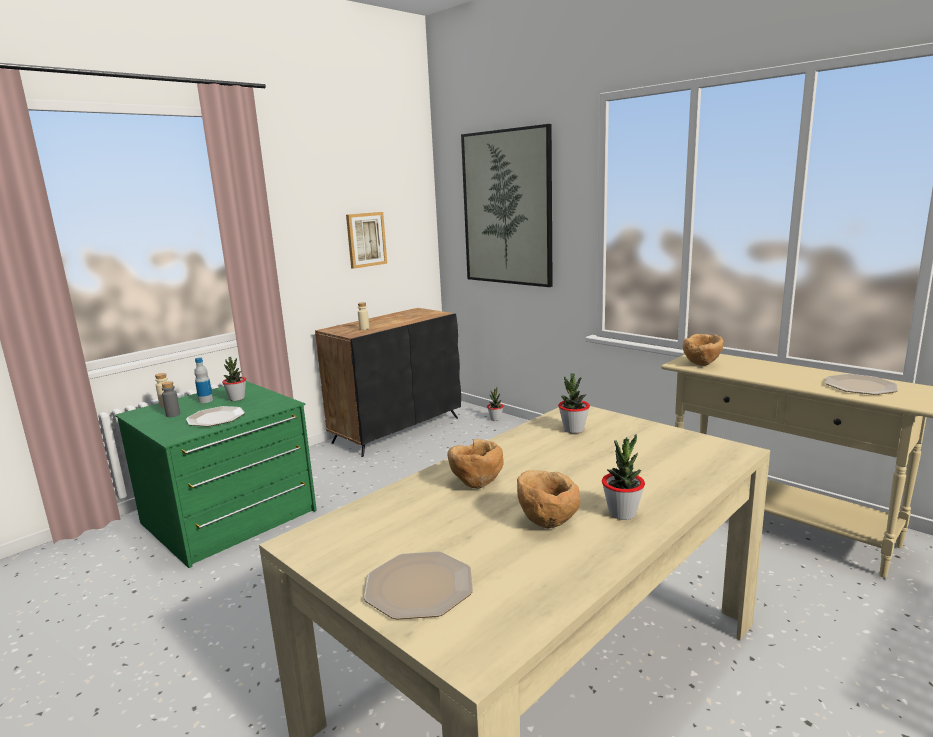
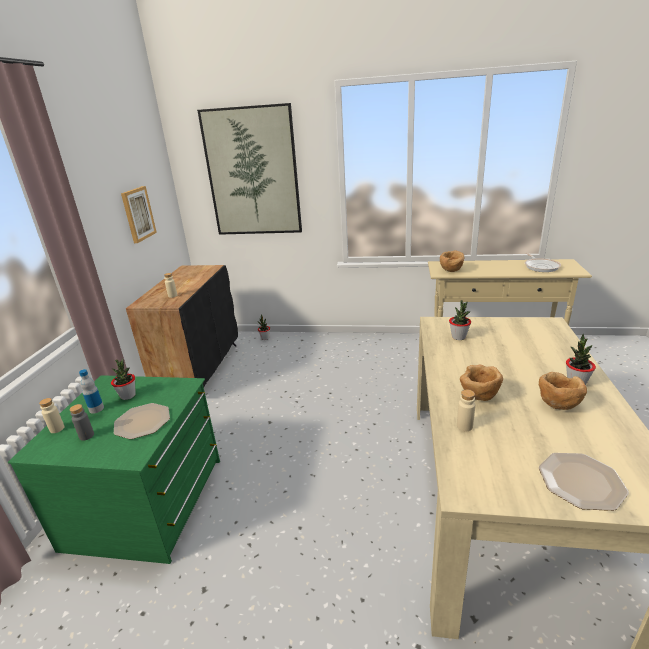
camera: 35 degrees left, 10 degrees up
plate [825,374,898,395] -> frying pan [525,253,561,272]
none -> beige bottle [457,390,475,431]

